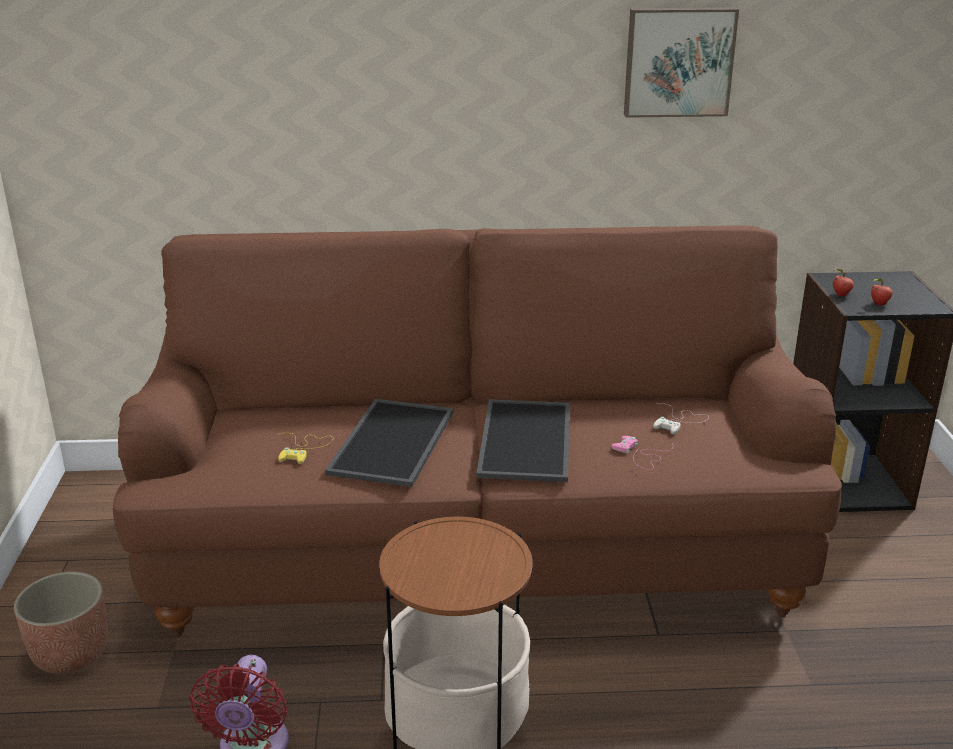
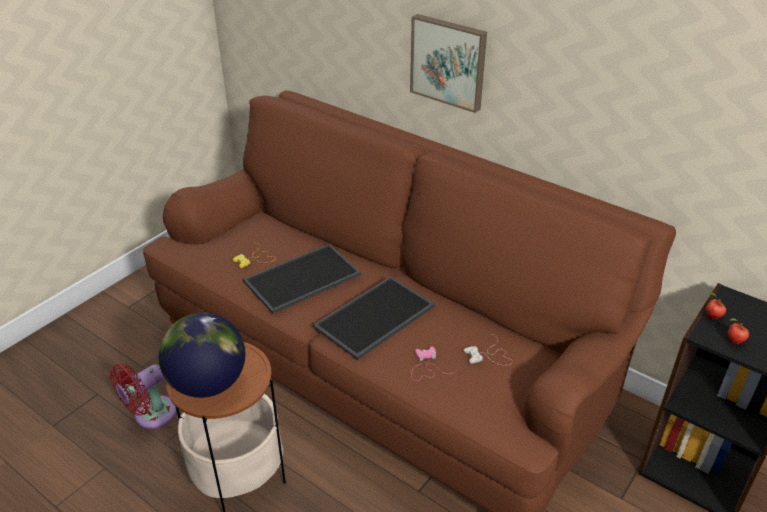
camera: 40 degrees right, 10 degrees up
planter [14,572,108,674] -> none
picture [624,8,739,118] -> picture moved to [410,14,487,113]
none -> globe [159,313,245,398]

